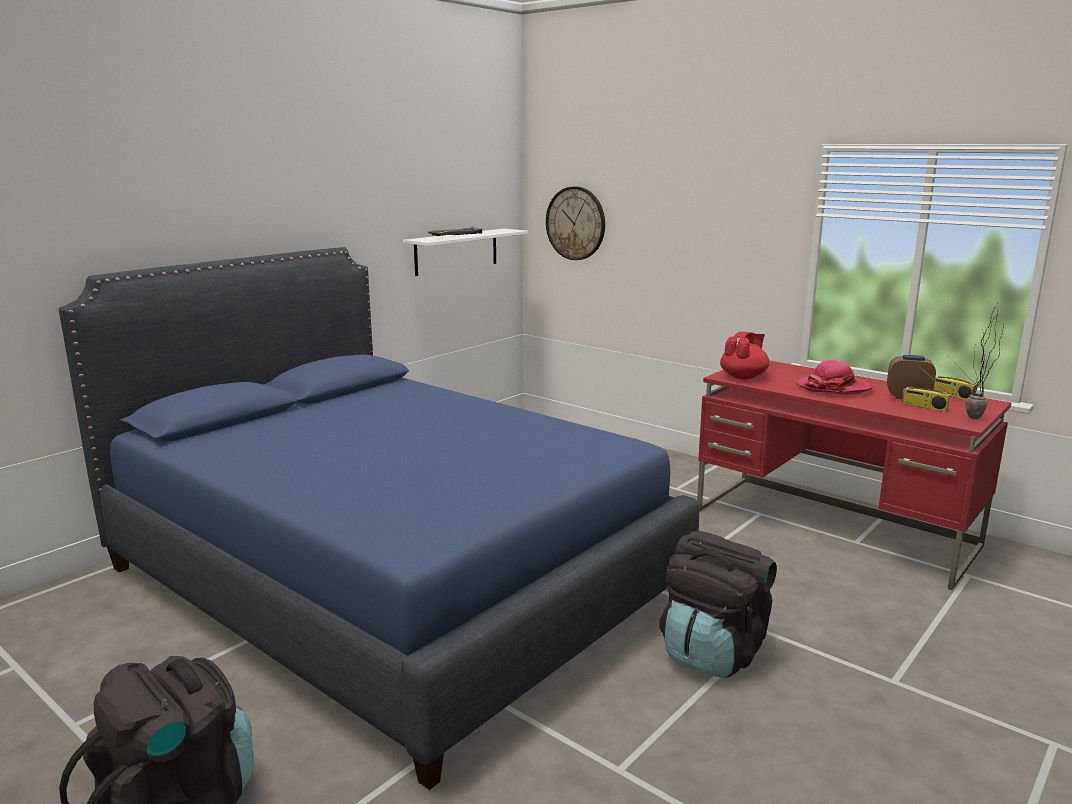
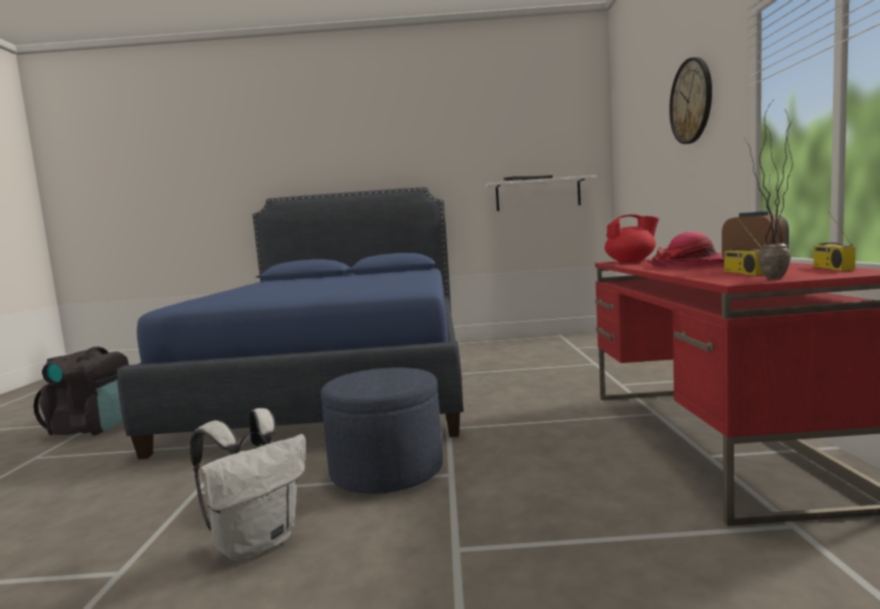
camera: 50 degrees right, 10 degrees down
wall clock [546,186,605,260] -> wall clock moved to [669,57,712,144]
black backpack [659,531,777,678] -> blue ottoman [321,367,443,494]
none -> white backpack [190,408,306,562]

